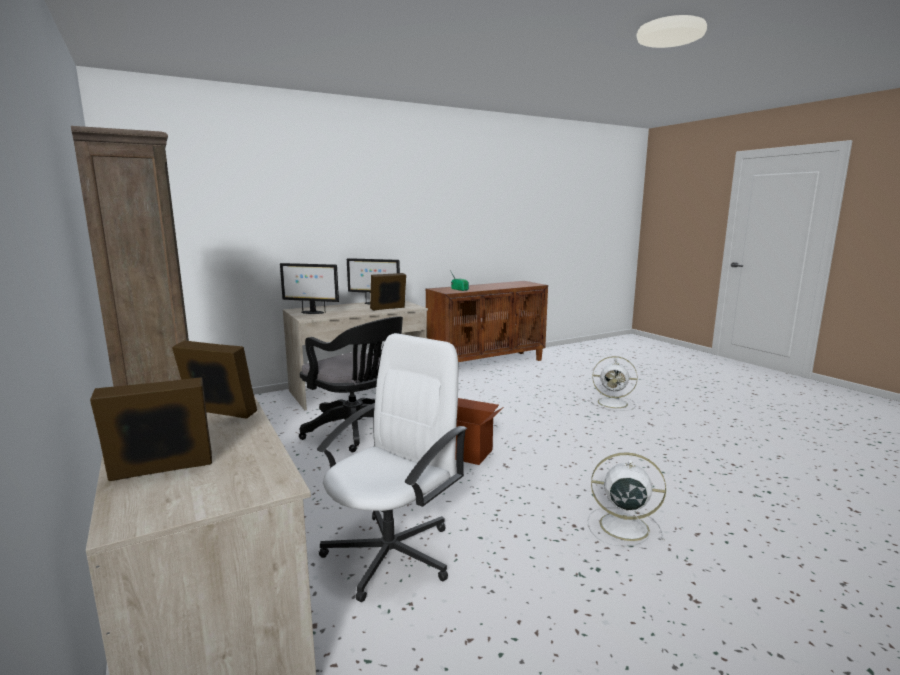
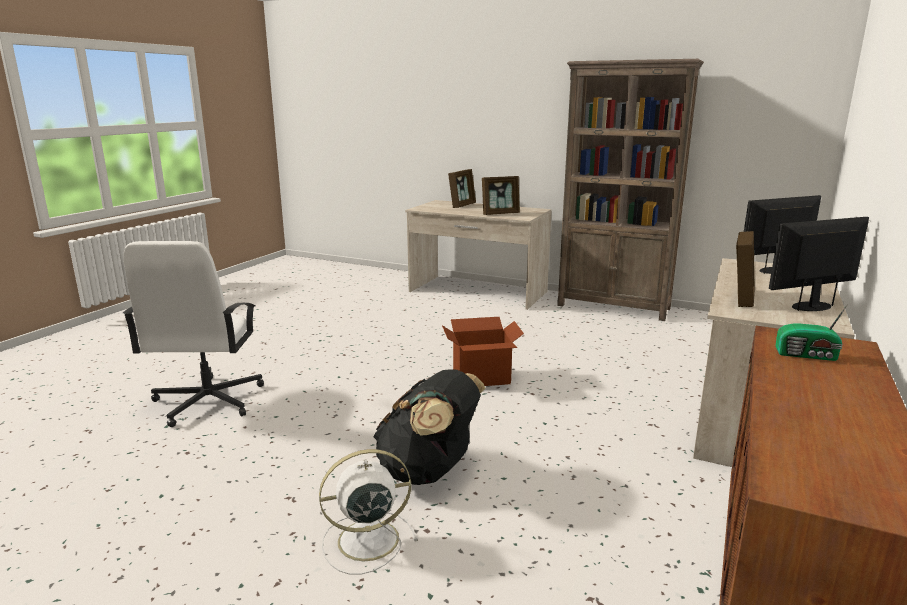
camera: 145 degrees right, 5 degrees up
black office chair [299,317,403,452] -> none
white office chair [317,333,467,602] -> white office chair moved to [123,241,264,427]
white fan [587,452,666,547] -> none
none -> black backpack [373,369,485,485]

